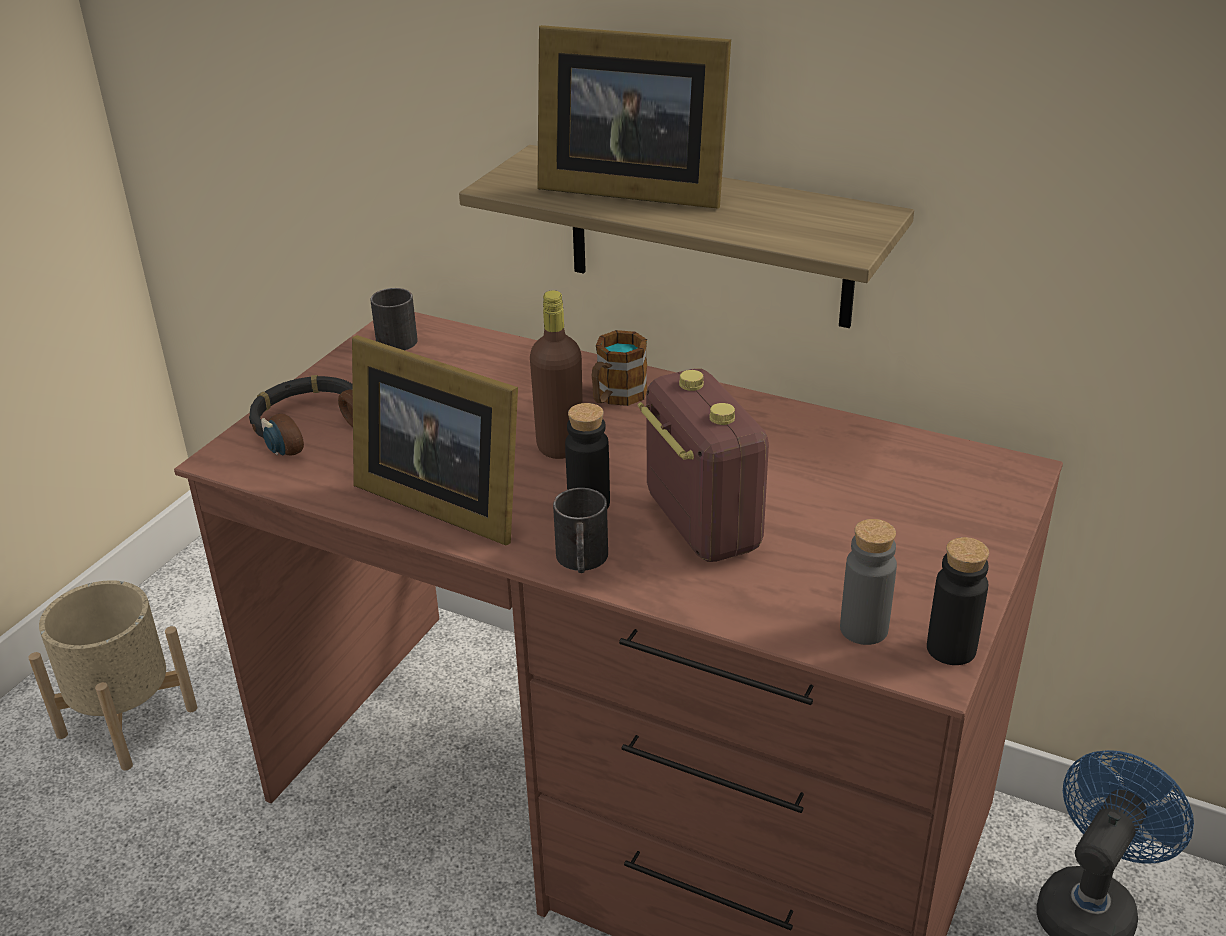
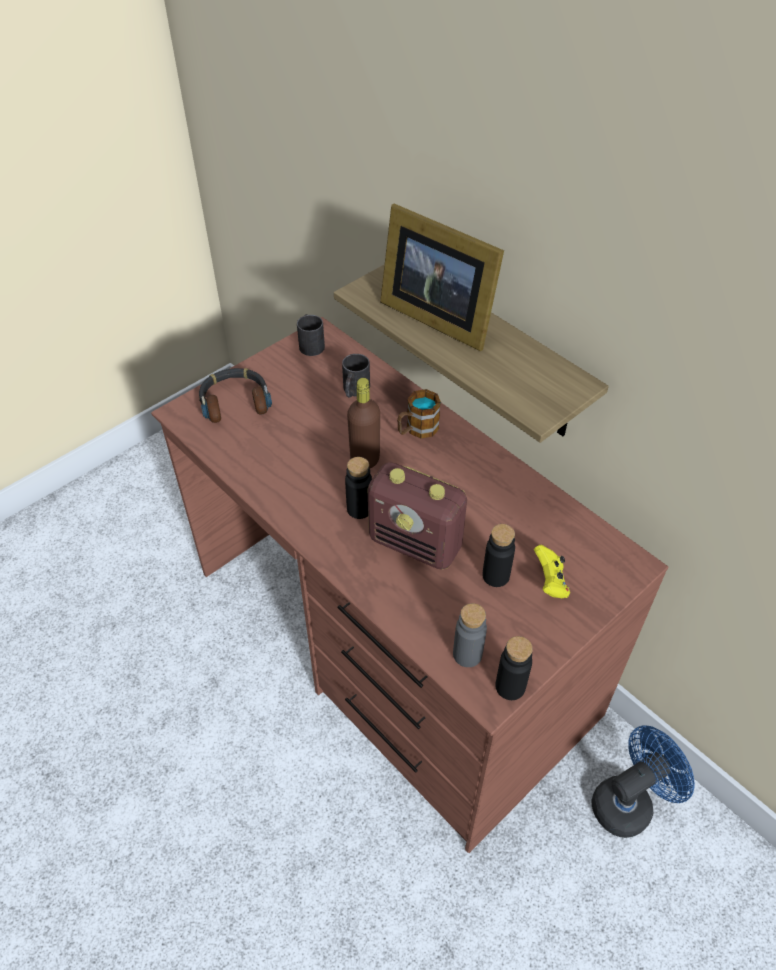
camera: 20 degrees right, 15 degrees up
beige planter [28,580,197,770] -> none
picture frame [352,335,518,545] -> none
black mug [553,488,608,573] -> black mug moved to [342,354,370,398]
radio [638,369,769,562] -> radio turned 120 degrees clockwise [368,462,467,570]
none -> black bottle [482,524,515,587]
none -> yellow game controller [534,545,570,598]

